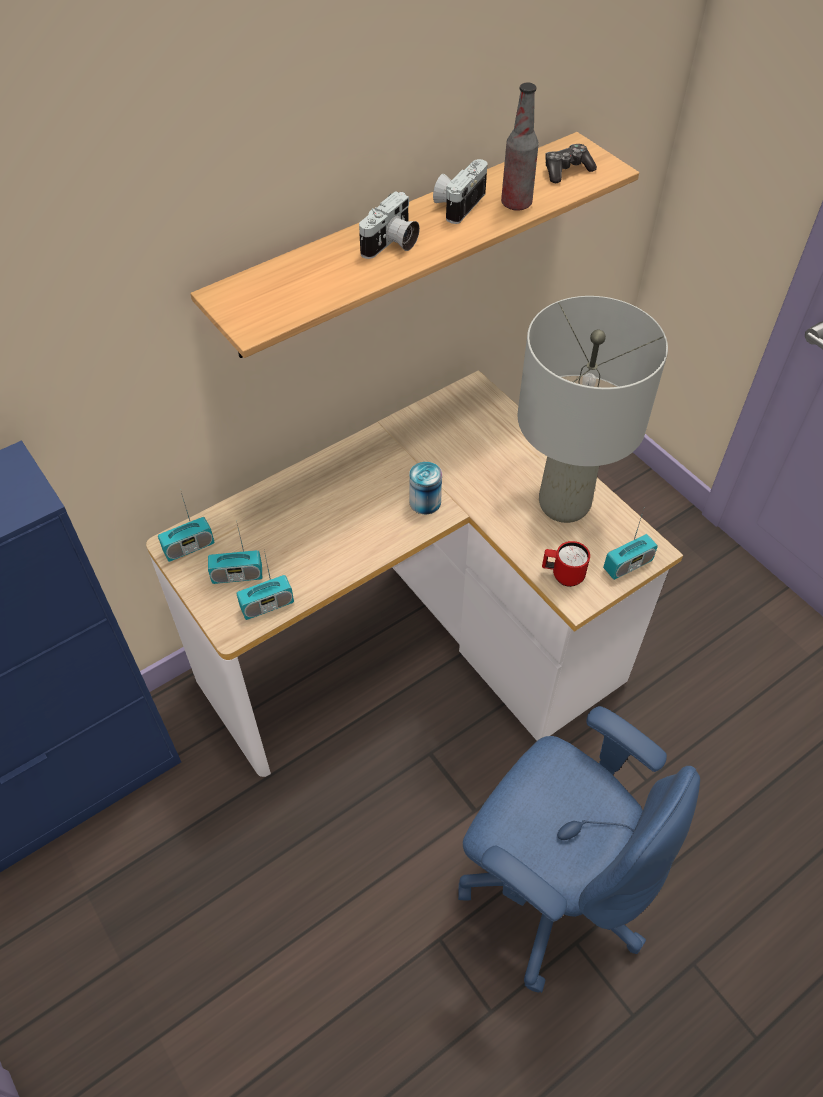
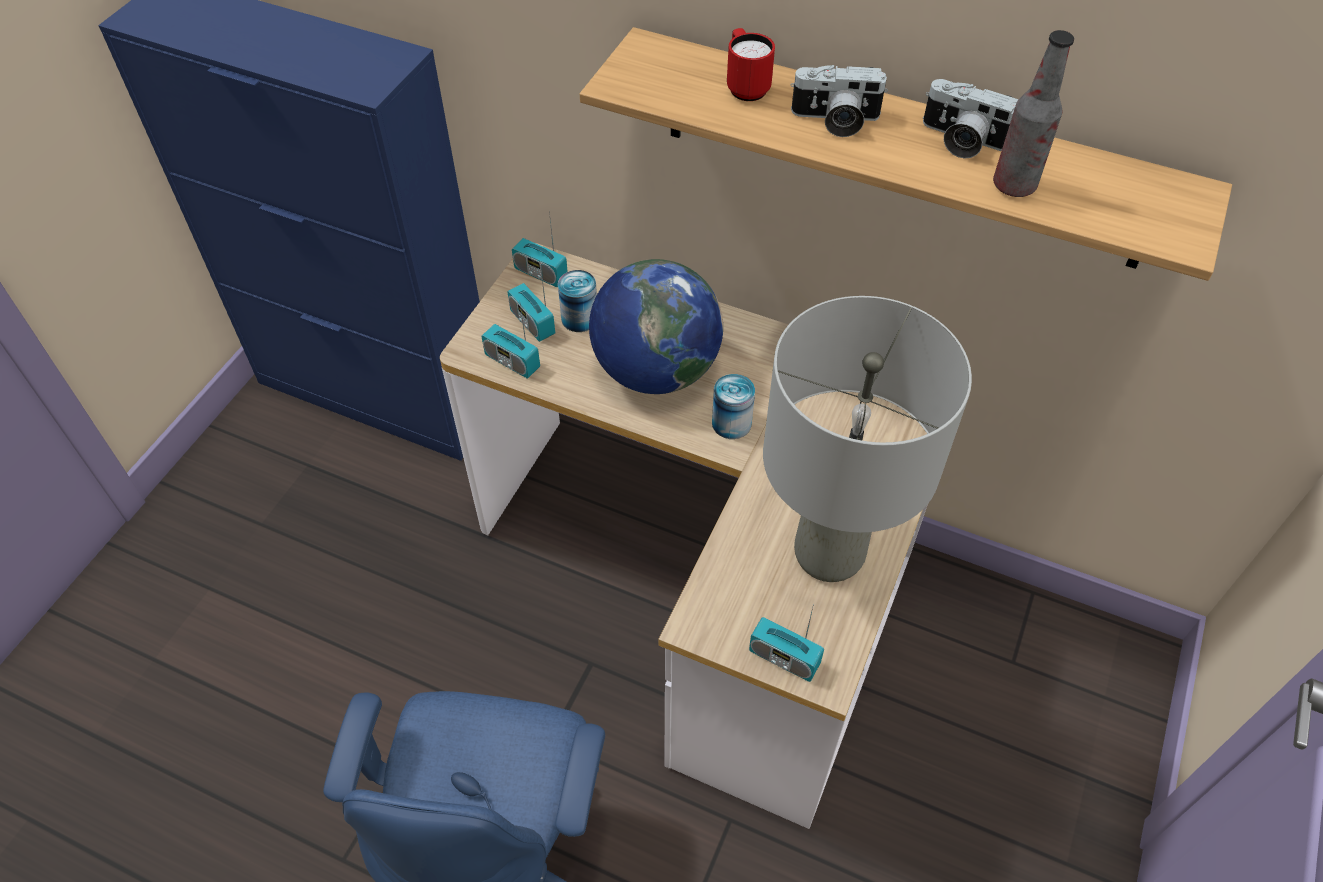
camera: 60 degrees right, 0 degrees up
camera [433,159,487,224] -> camera turned 150 degrees counterclockwise [923,79,1019,158]
red mug [542,541,590,587] -> red mug moved to [727,28,775,101]
game controller [545,144,597,183] -> none
none -> can [558,270,597,332]
none -> globe [589,259,723,394]

